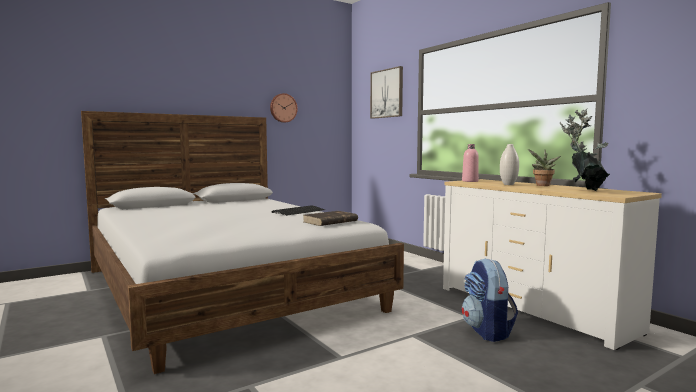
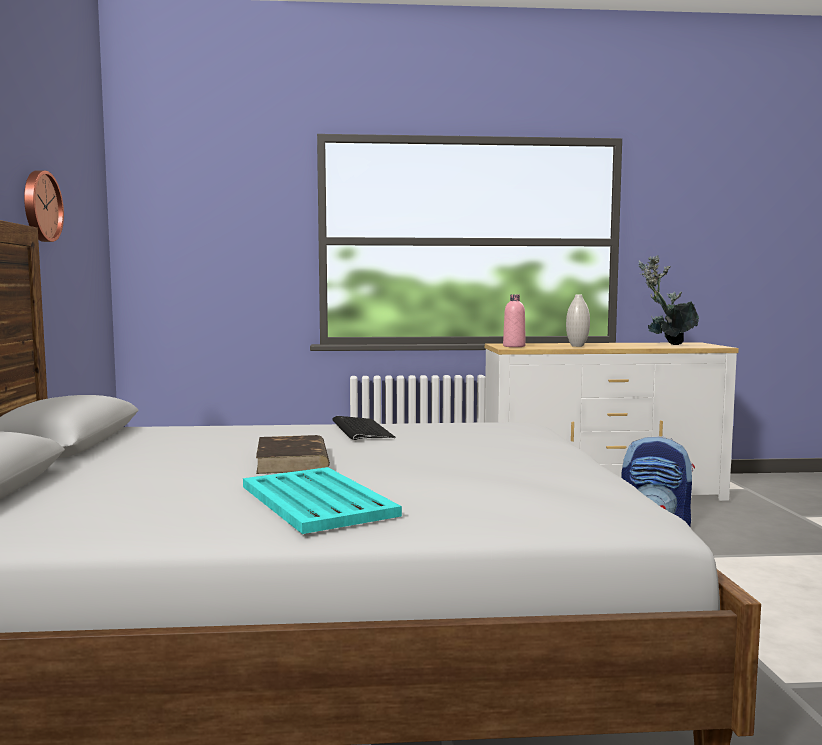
camera: 60 degrees left, 0 degrees up
brown book [304,211,358,226] -> brown book moved to [256,435,330,474]
picture [370,66,403,119] -> none
potted plant [528,149,561,186] -> none
none -> turquoise tray [243,467,402,534]

